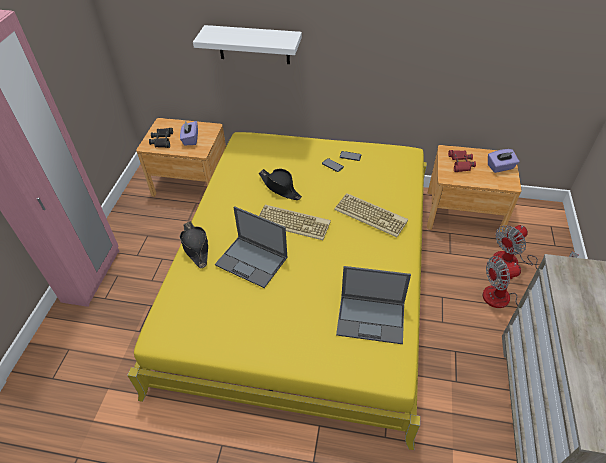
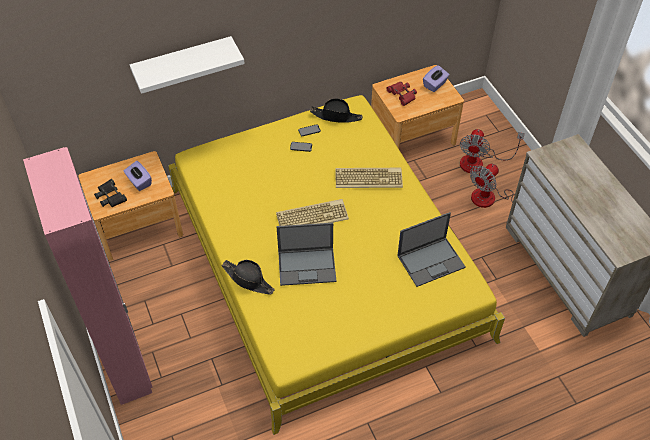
camera: 35 degrees left, 5 degrees up
black hat [259,168,302,200] -> black hat moved to [310,99,363,123]

